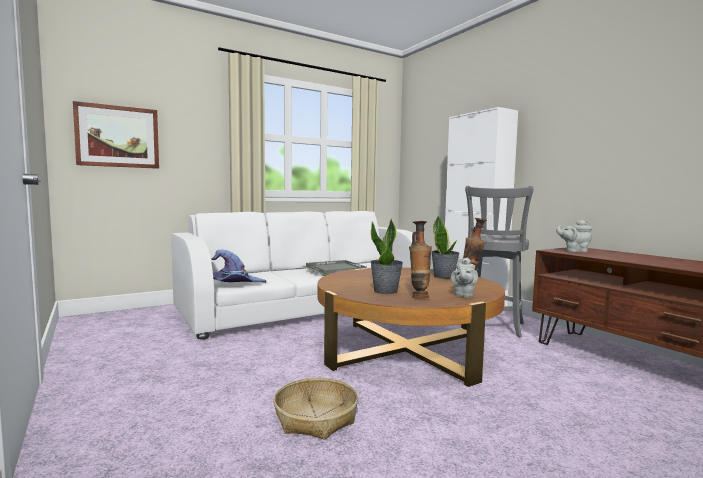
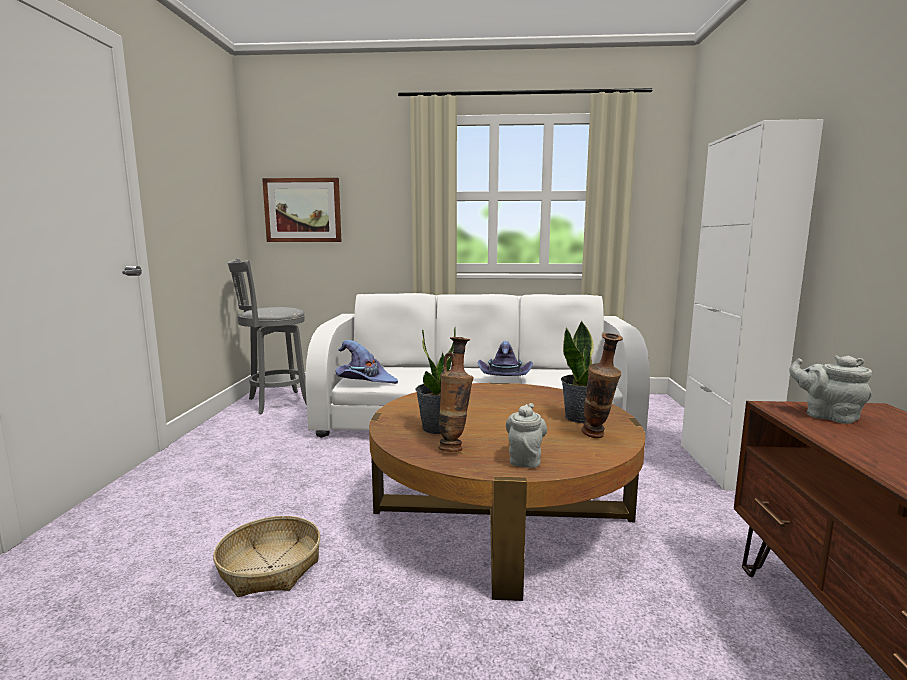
camera: 35 degrees right, 5 degrees up
grey tray [303,260,367,276] -> purple hat [478,341,533,376]
grey teapot [451,258,478,298] -> grey teapot turned 135 degrees clockwise [506,403,547,468]
grey stool [465,186,534,337] -> grey stool moved to [228,258,307,414]

